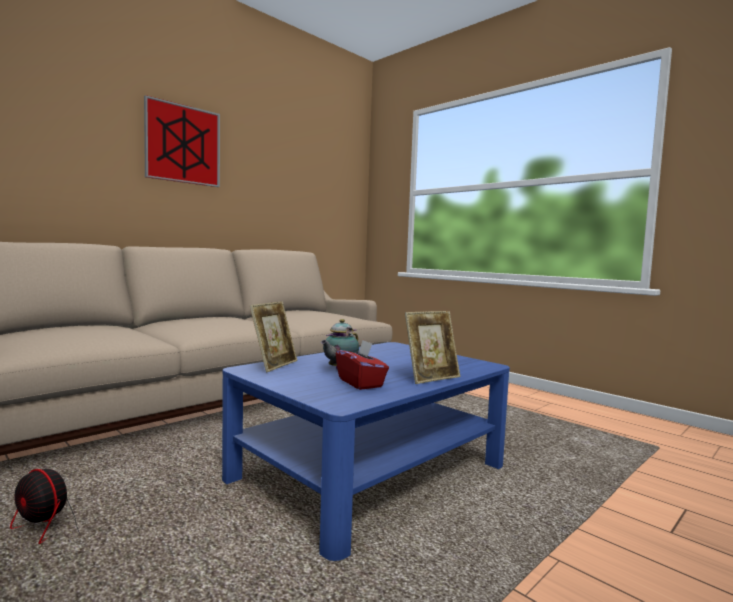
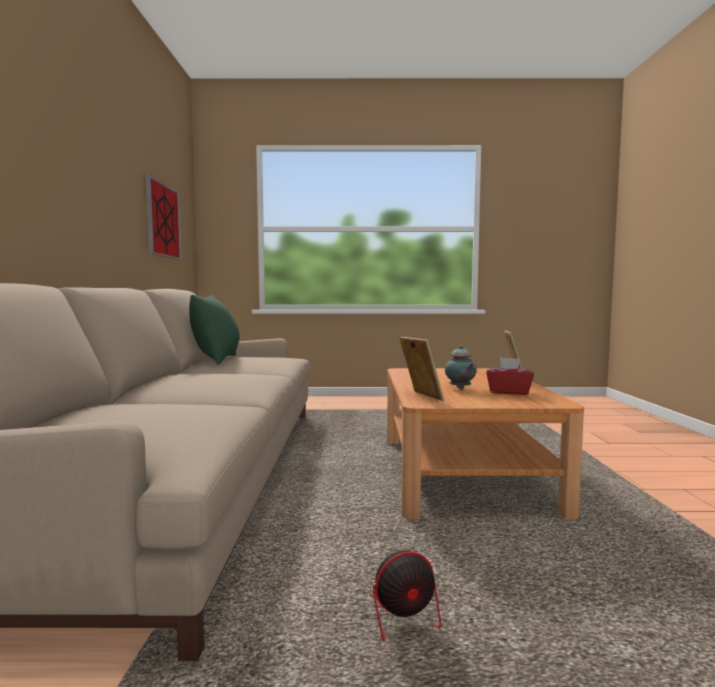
camera: 45 degrees left, 0 degrees up
picture [144,95,220,187] -> picture moved to [146,175,182,260]
blue coffee table [222,342,510,561] -> brown coffee table [387,368,584,520]
none -> green pillow [189,295,240,365]

